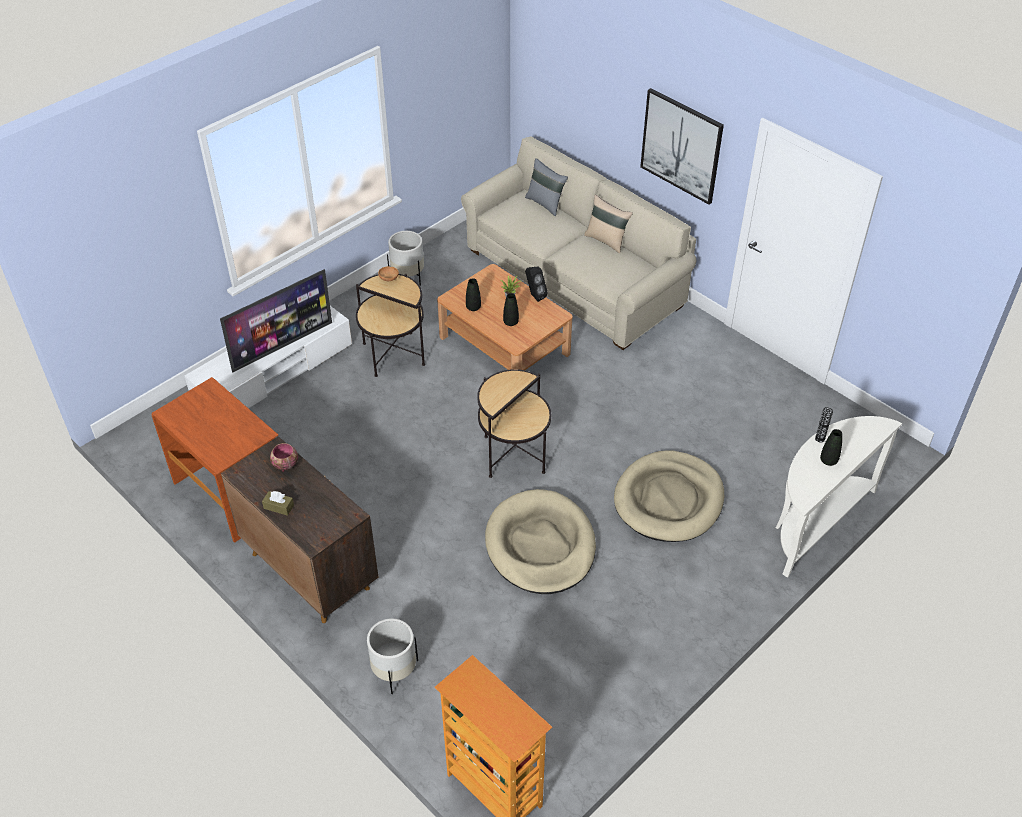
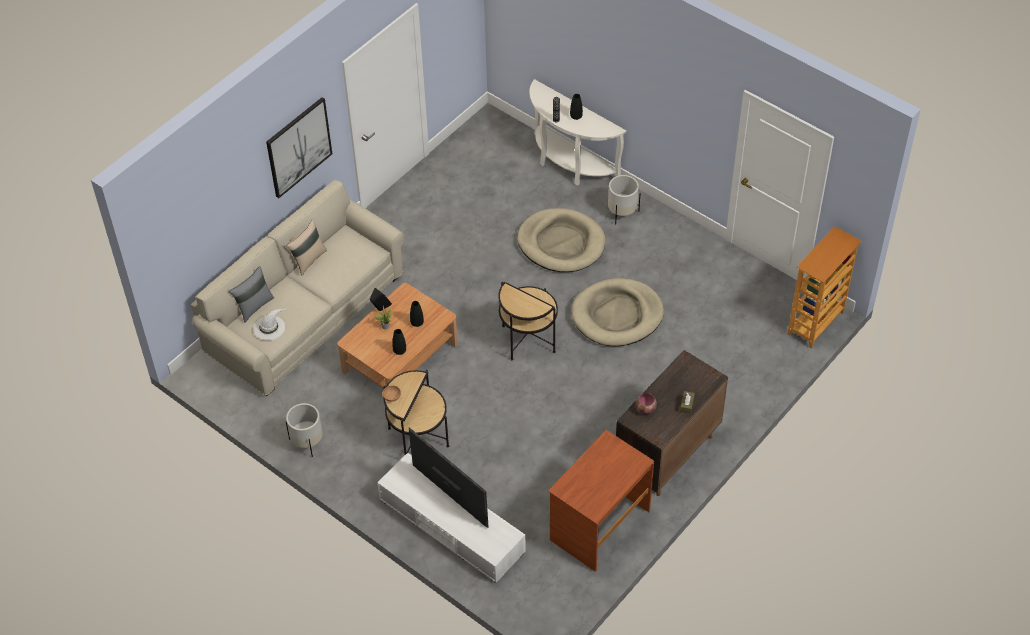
camera: 95 degrees left, 5 degrees up
white planter [367,618,418,694] -> white planter moved to [608,175,641,225]
none -> white hat [253,308,287,340]

